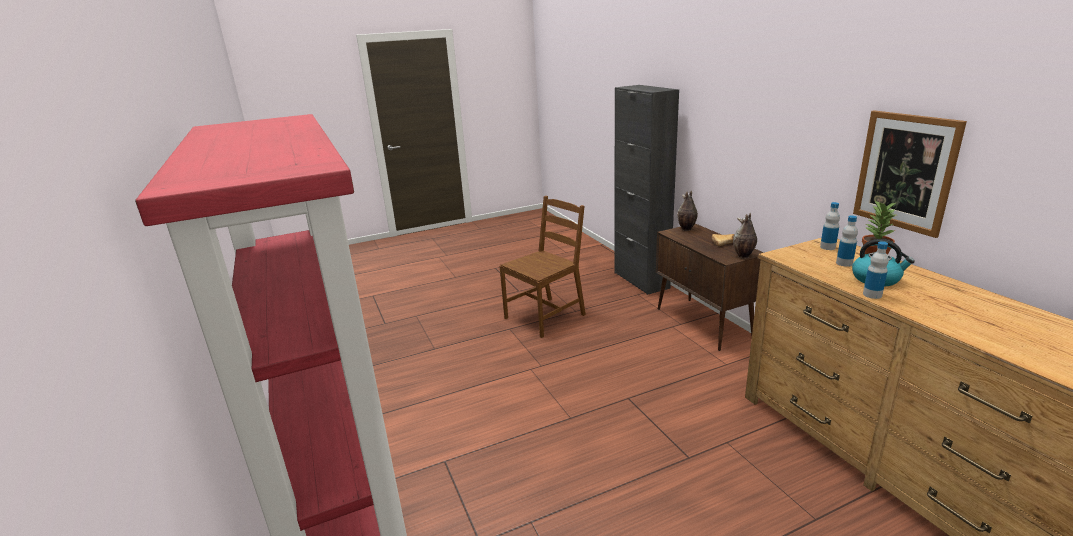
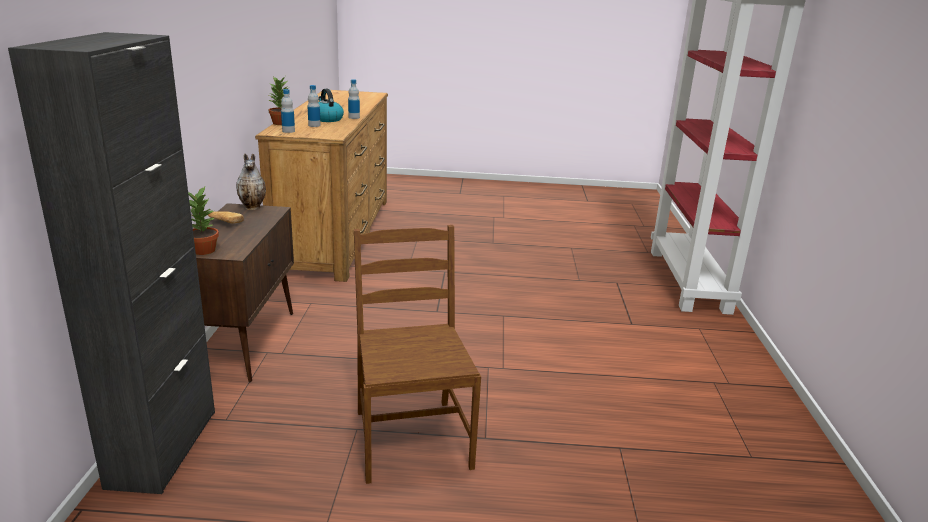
camera: 155 degrees left, 0 degrees up
brown chair [500,196,586,338] -> brown chair turned 90 degrees clockwise [354,225,481,484]
vase [677,191,698,231] -> potted plant [188,187,219,255]
picture [853,110,967,238] -> none

